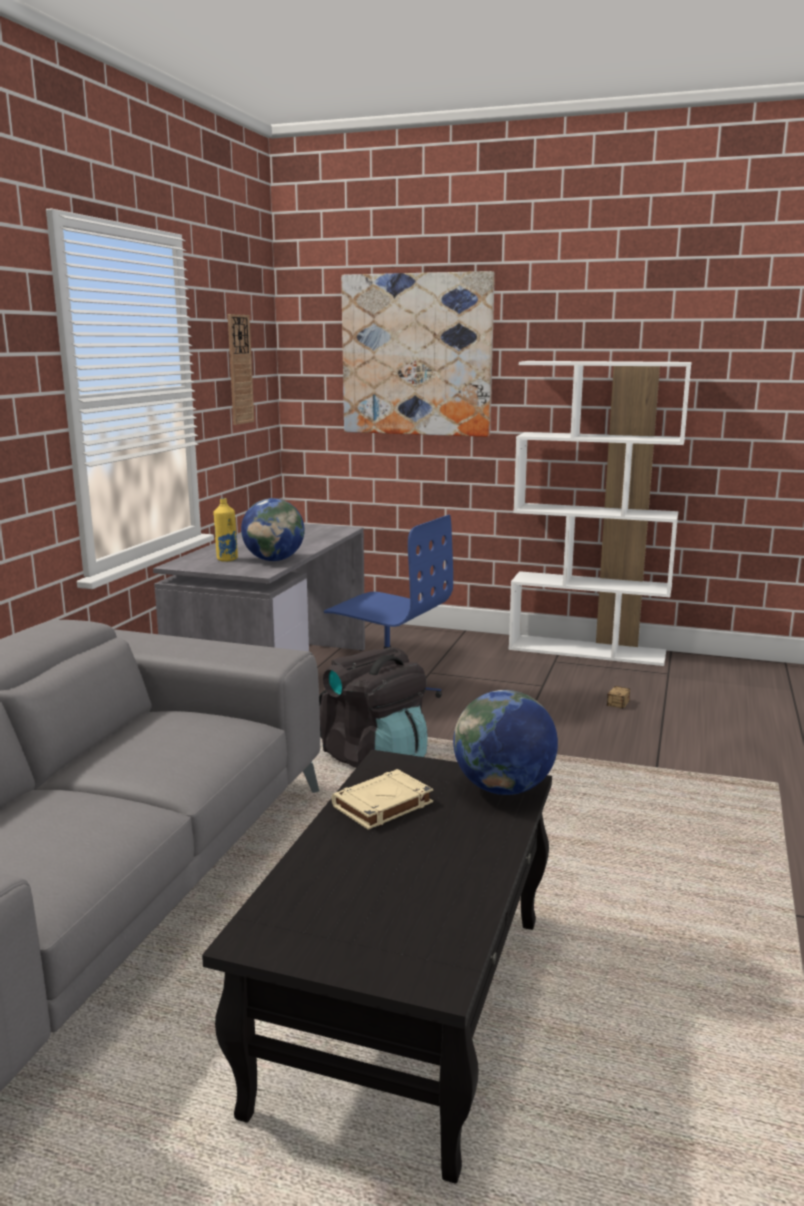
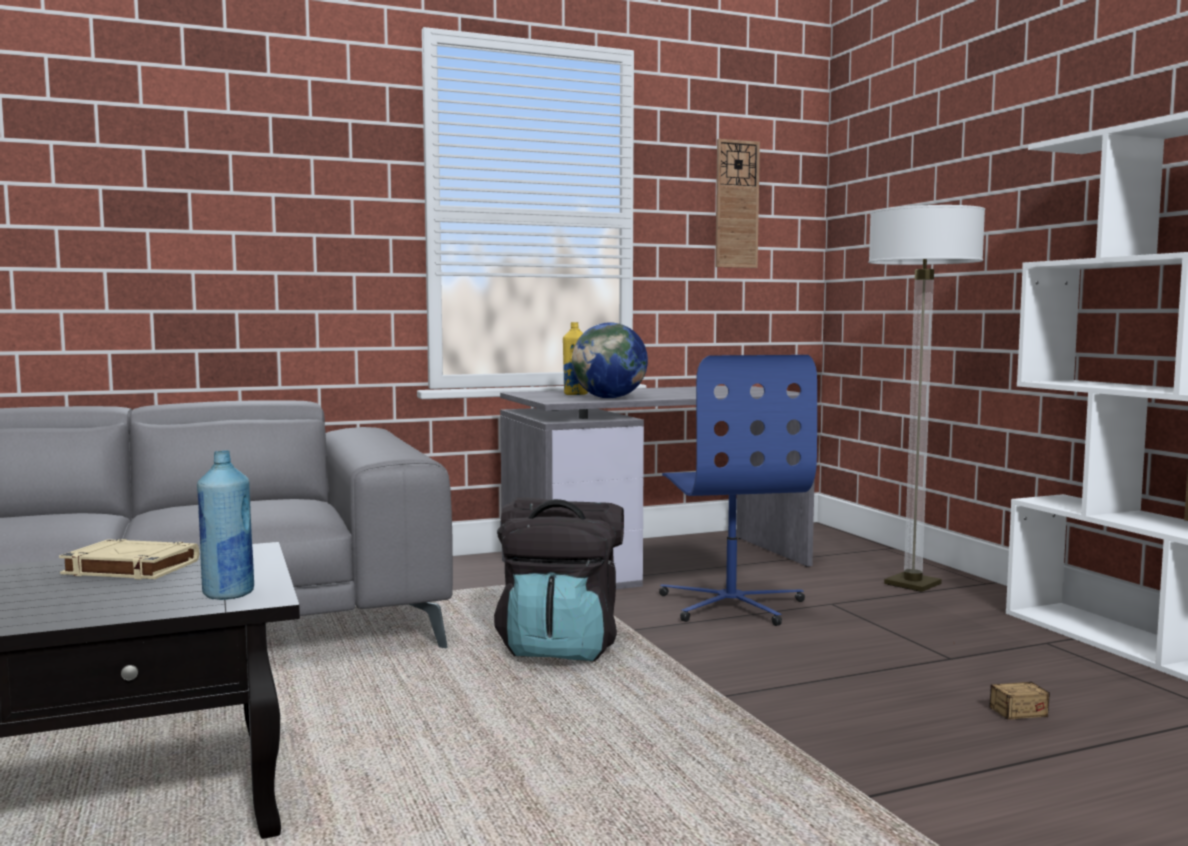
camera: 50 degrees right, 10 degrees down
picture [341,271,495,437] -> none
globe [453,690,558,795] -> blue bottle [197,450,254,600]
none -> floor lamp [868,205,985,592]

